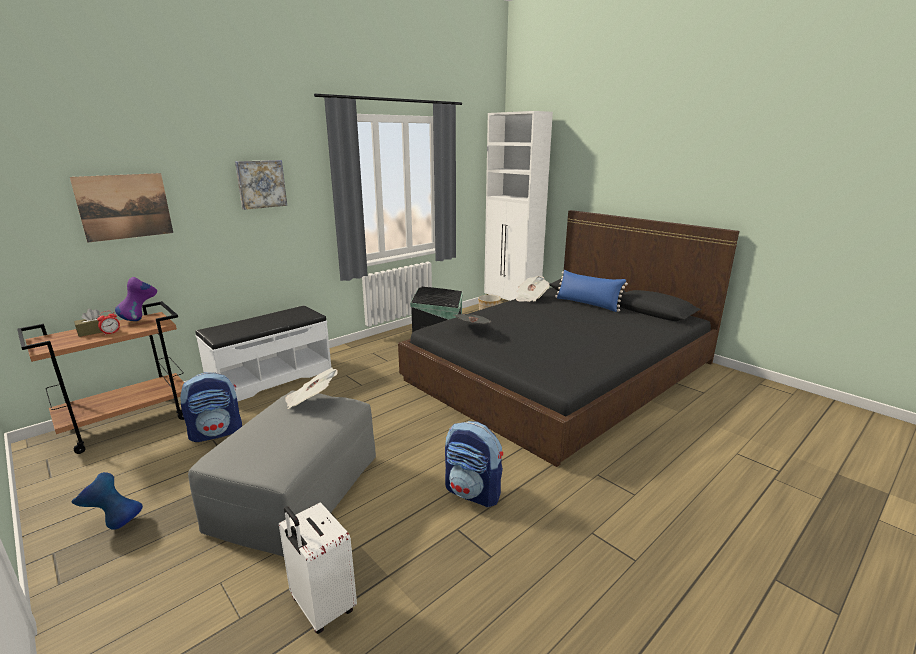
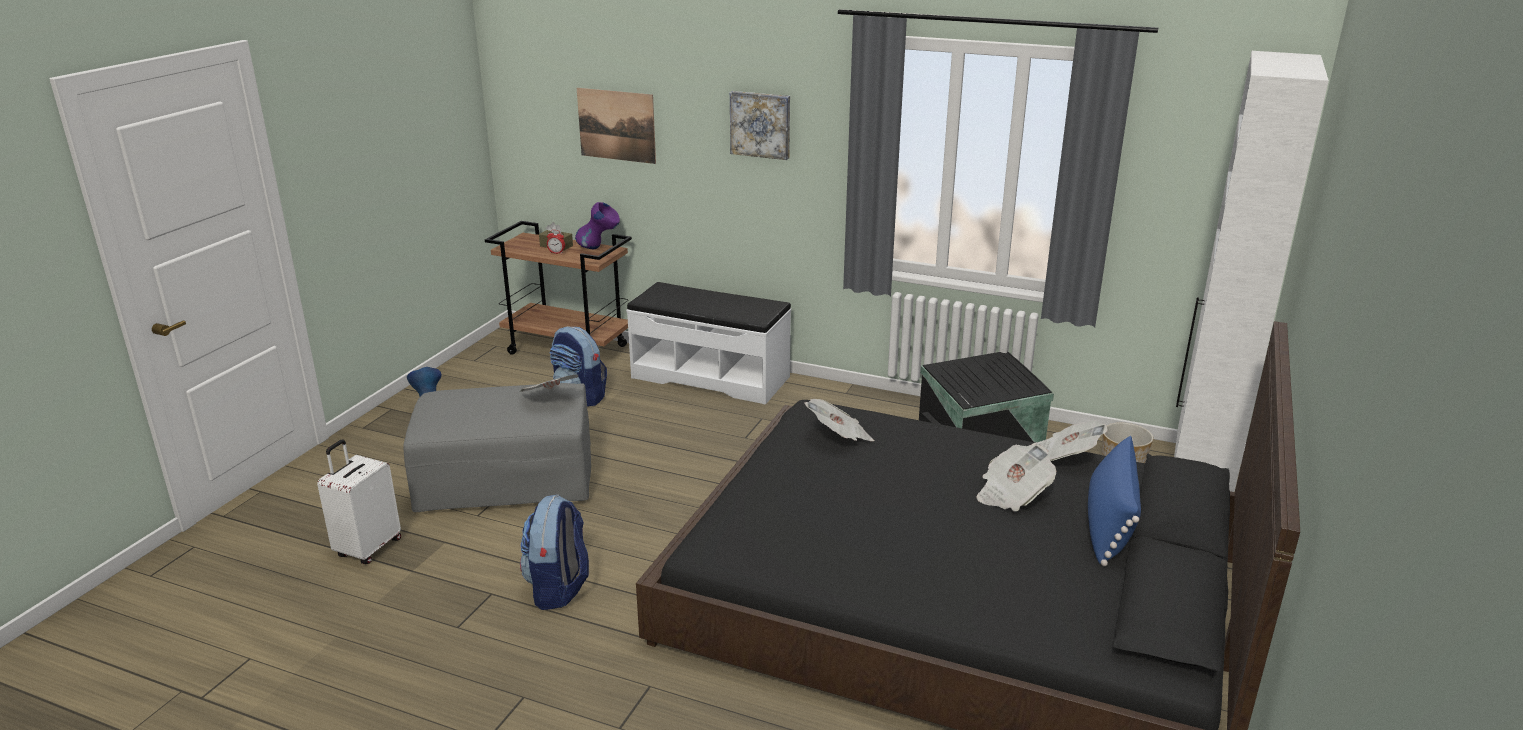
camera: 65 degrees right, 5 degrees up
none -> newspaper [976,445,1056,511]

